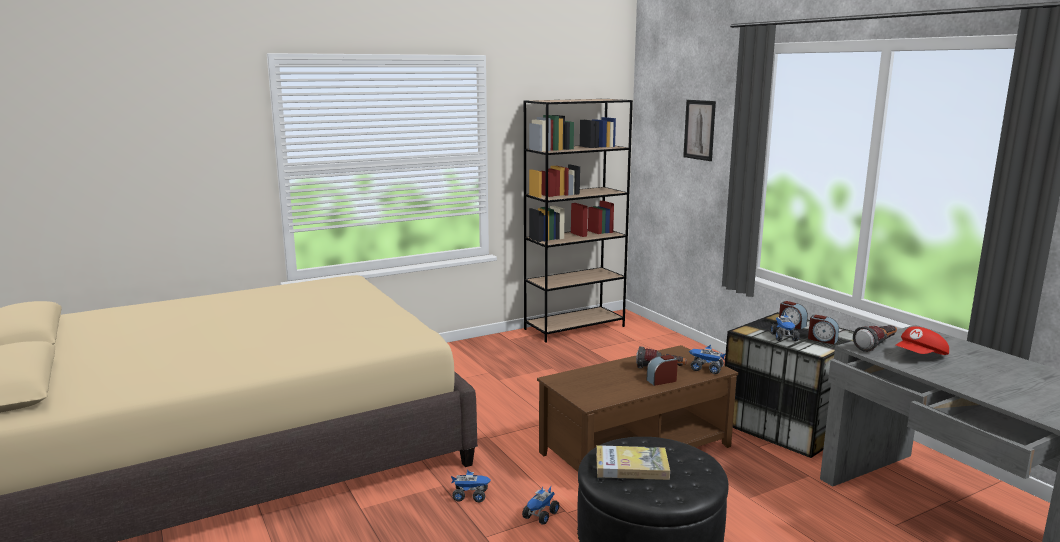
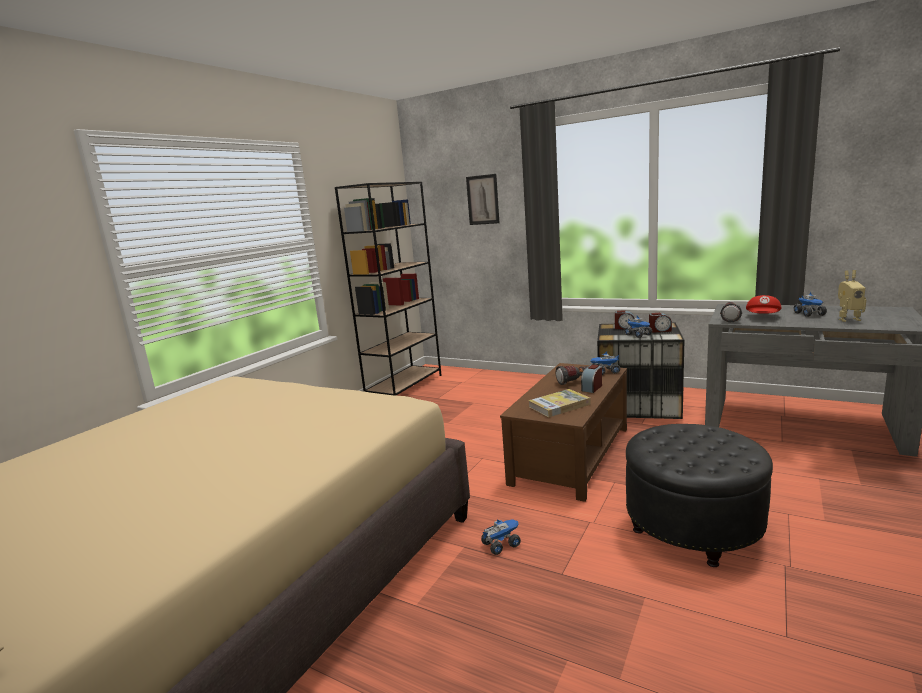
camera: 30 degrees left, 0 degrees up
toy truck [522,486,559,525] -> toy truck moved to [794,292,827,317]
book [596,445,670,480] -> book moved to [528,389,591,417]
none -> toy robot [838,270,867,322]

